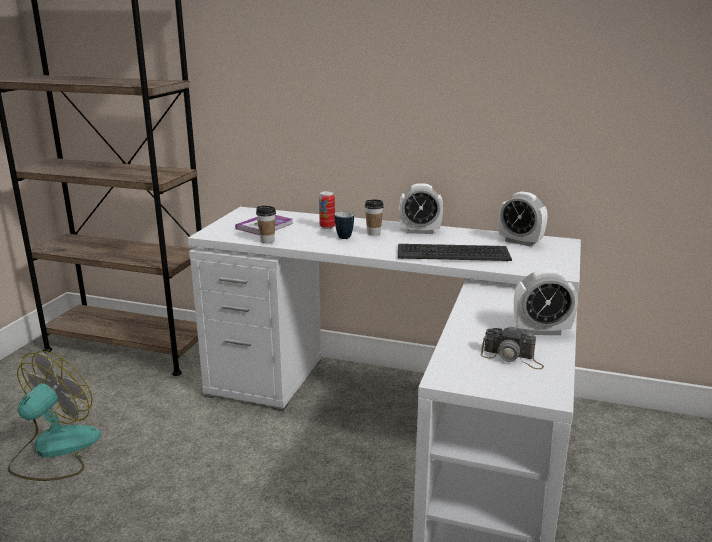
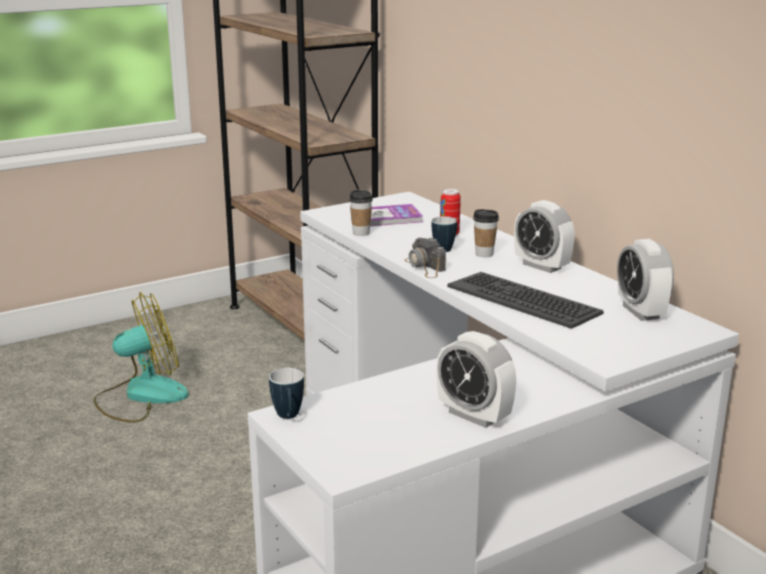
camera: 40 degrees right, 0 degrees up
camera [481,325,544,369] -> camera moved to [405,237,446,278]
none -> mug [269,368,304,419]

